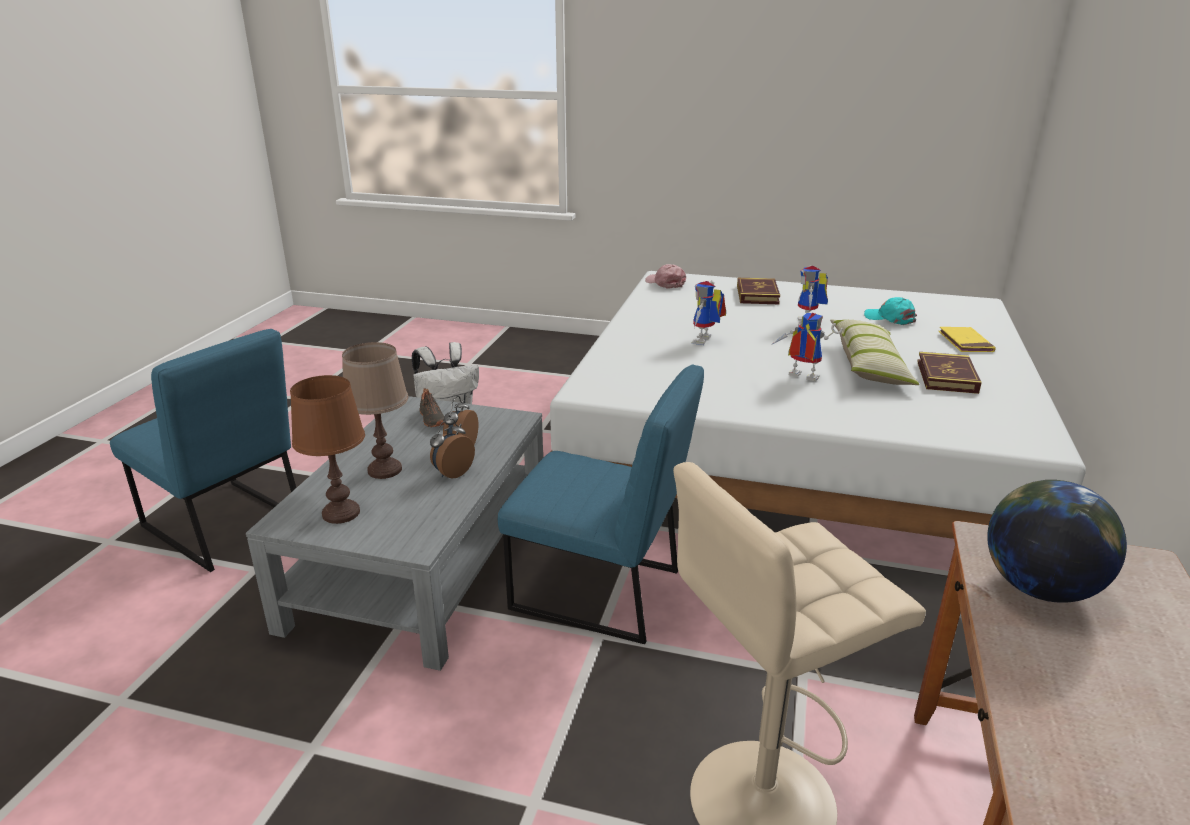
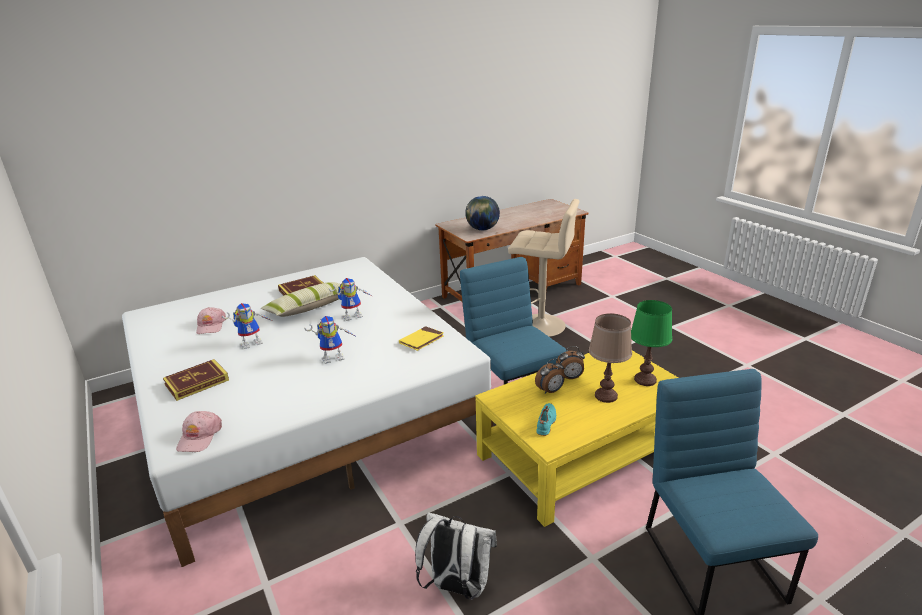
camera: 135 degrees left, 0 degrees up
grey coffee table [246,396,543,671] -> yellow coffee table [475,351,678,527]
brown table lamp [290,375,365,524] -> green table lamp [631,300,672,386]
black shoe [419,388,445,427] -> turquoise shoe [536,403,556,436]
toy robot [773,313,843,381] -> toy robot turned 105 degrees counterclockwise [329,278,372,321]
turquoise cap [864,297,917,325] -> pink cap [196,307,226,334]
yellow book [939,327,996,352] -> yellow book moved to [399,326,444,351]

